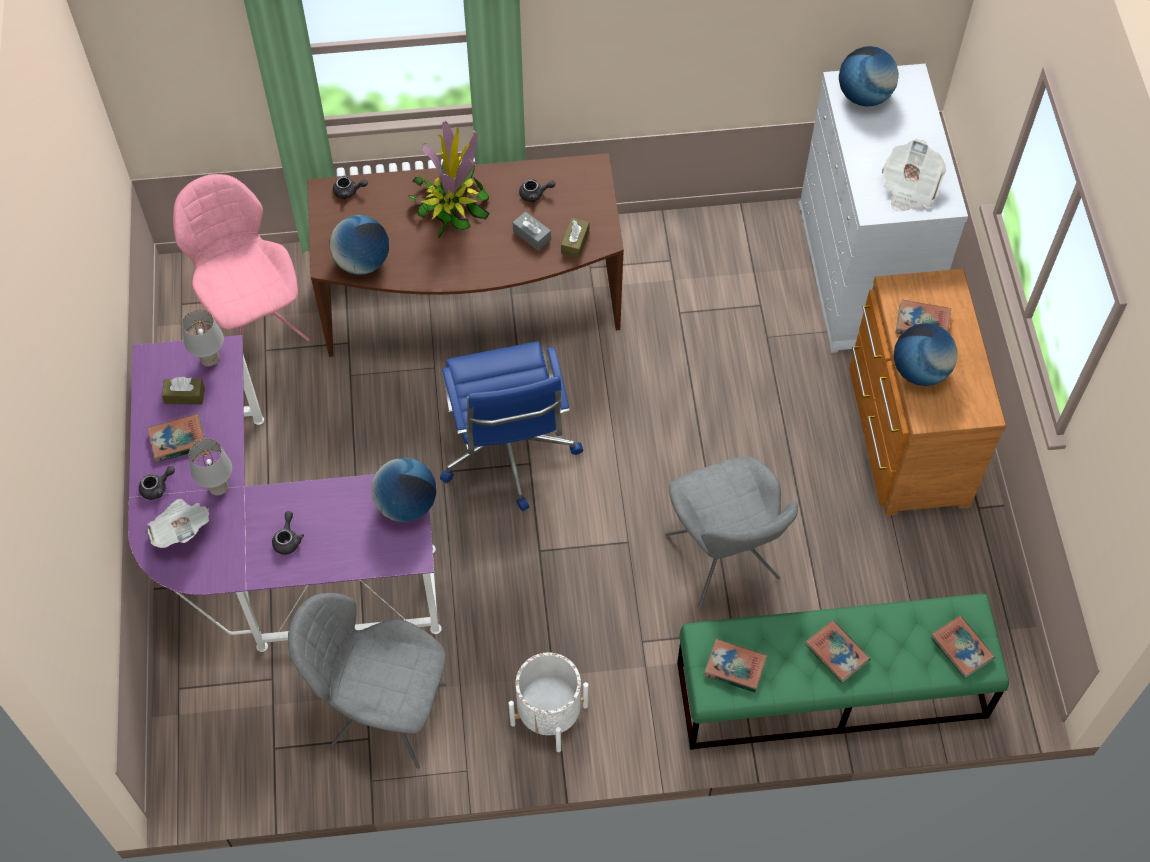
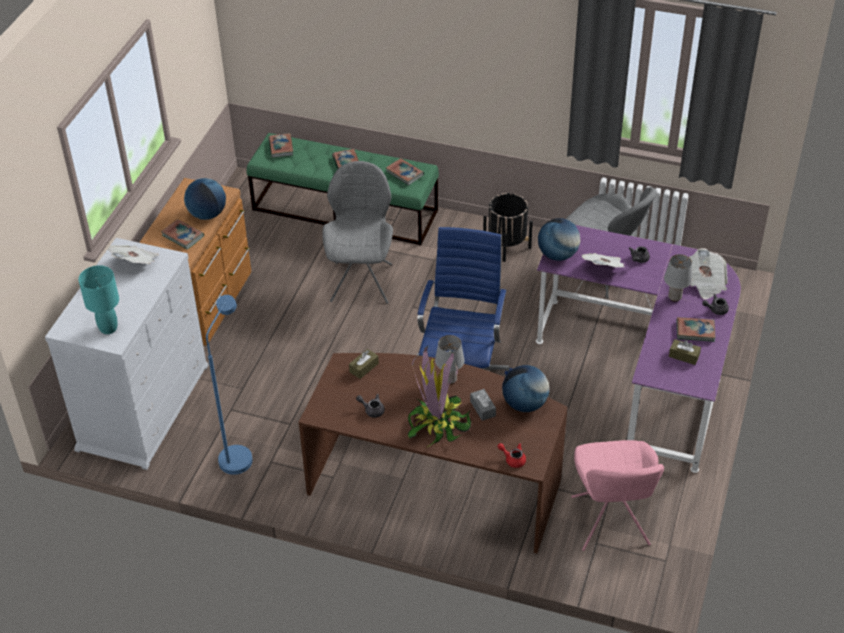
camera: 155 degrees left, 15 degrees down
grey table lamp [182,309,224,367] -> grey table lamp moved to [435,335,464,384]
grey teapot [333,176,368,199] -> red teapot [497,443,526,468]
white planter [509,652,588,752] -> black planter [483,193,533,262]
grey tissue box [513,212,551,251] -> grey tissue box moved to [470,389,496,421]
globe [839,46,899,106] -> turquoise table lamp [79,265,119,334]
none -> blue floor lamp [206,295,253,475]
none -> newspaper [582,253,625,268]

